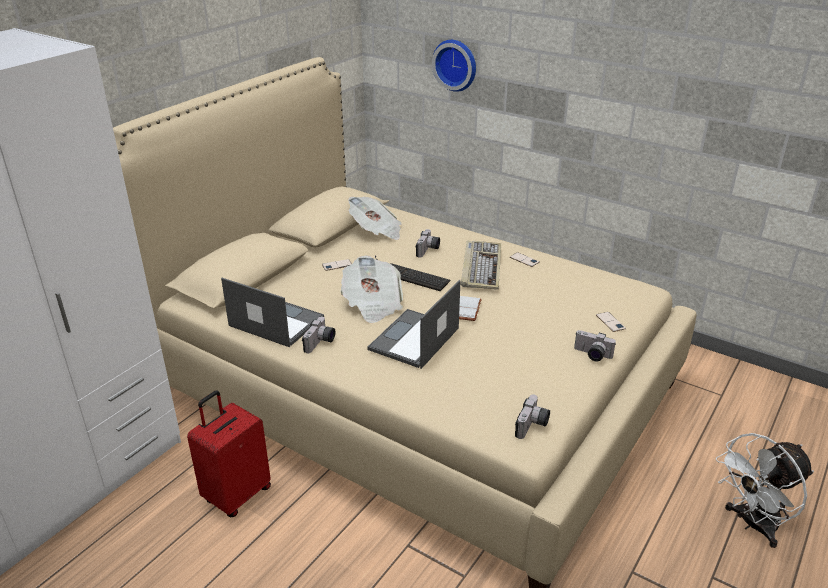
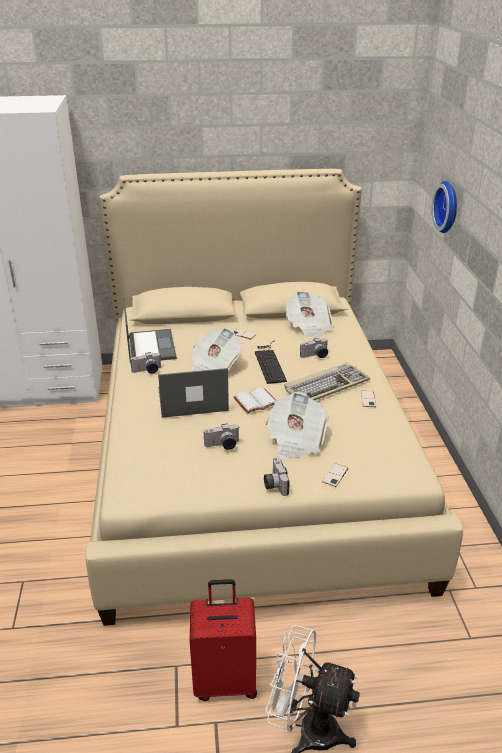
camera: 50 degrees right, 0 degrees up
red suitcase [187,390,271,517] -> red suitcase moved to [190,579,257,701]
camera [515,394,550,439] -> camera moved to [204,423,239,450]
none -> newspaper [266,392,329,460]

